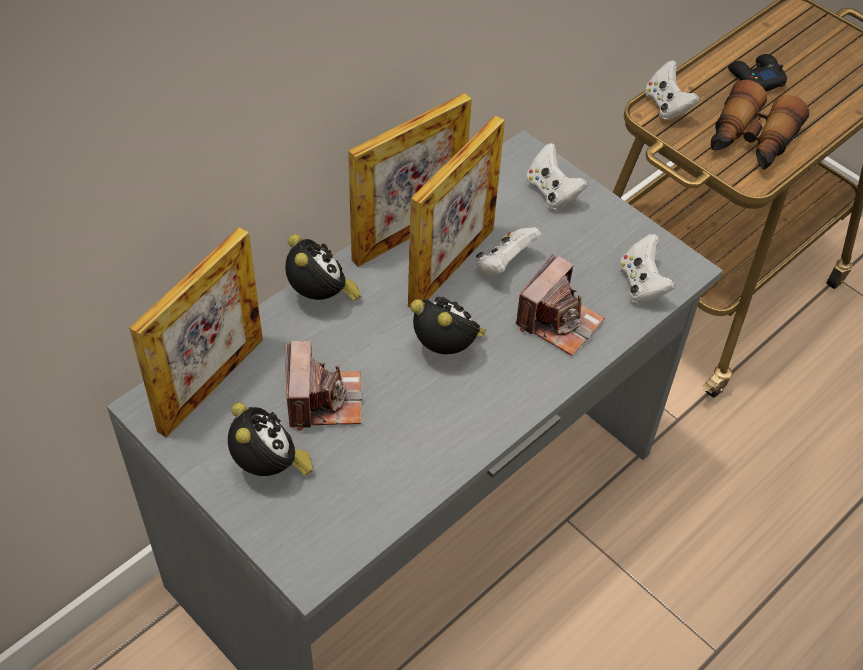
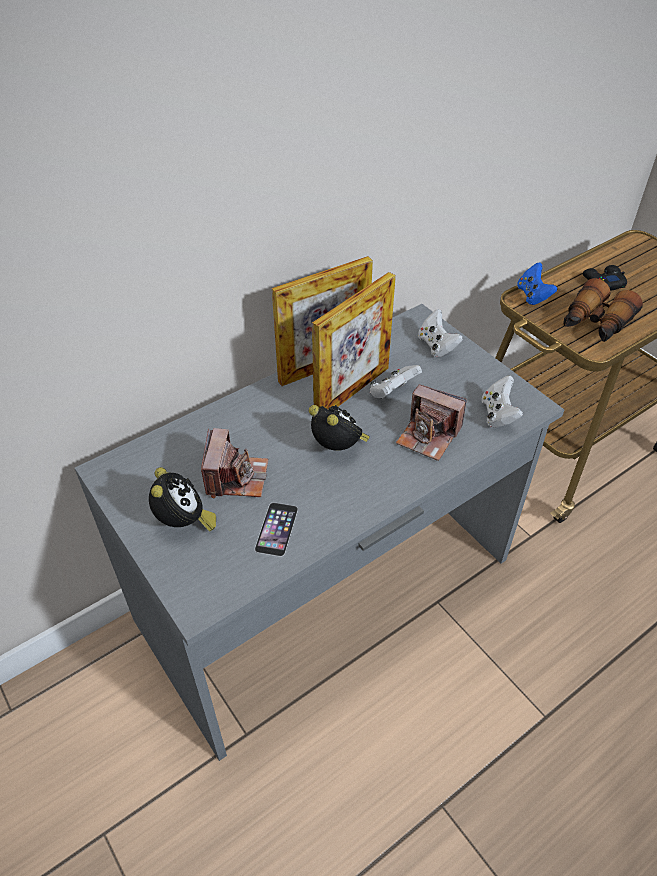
camera: 10 degrees right, 5 degrees down
picture frame [129,227,263,438] -> none
alarm clock [285,234,361,301] -> none
camera [516,254,605,356] -> camera turned 75 degrees clockwise [396,385,466,461]
white game controller [645,60,700,120] -> blue game controller [517,262,557,305]
none -> phone [255,503,298,557]

